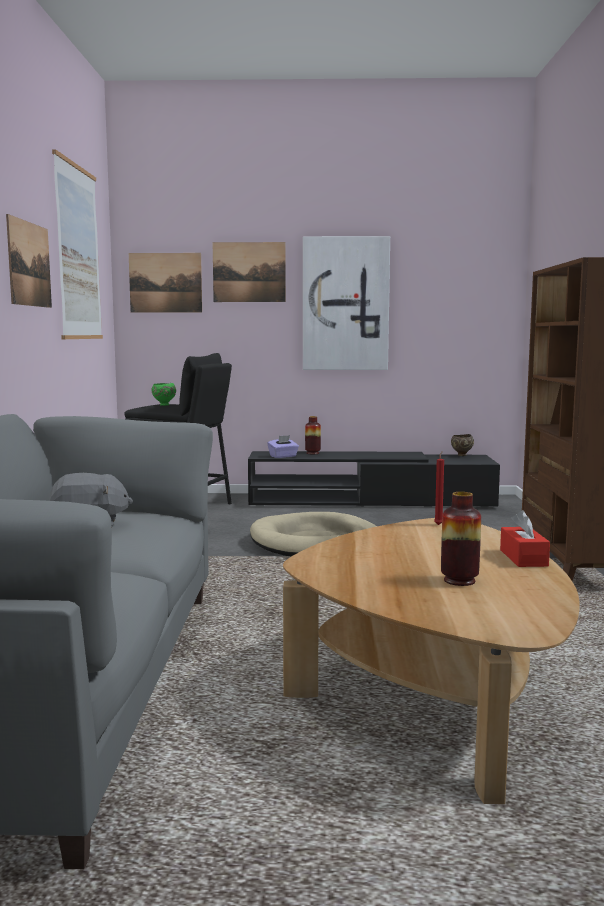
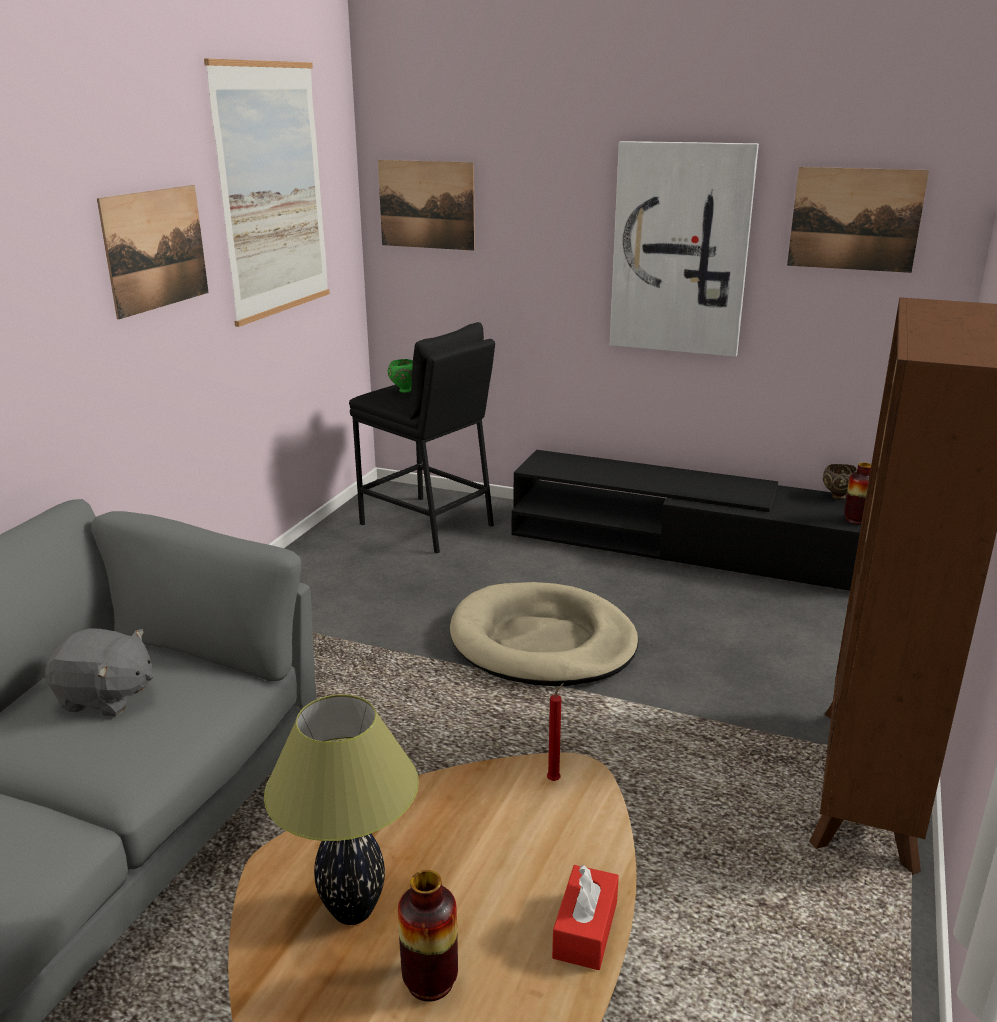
camera: 20 degrees right, 15 degrees up
picture [212,242,286,302] -> picture moved to [787,167,929,273]
purple tissue box [267,435,299,458] -> none
vase [305,416,321,454] -> vase moved to [844,462,871,525]
none -> table lamp [264,694,419,925]

